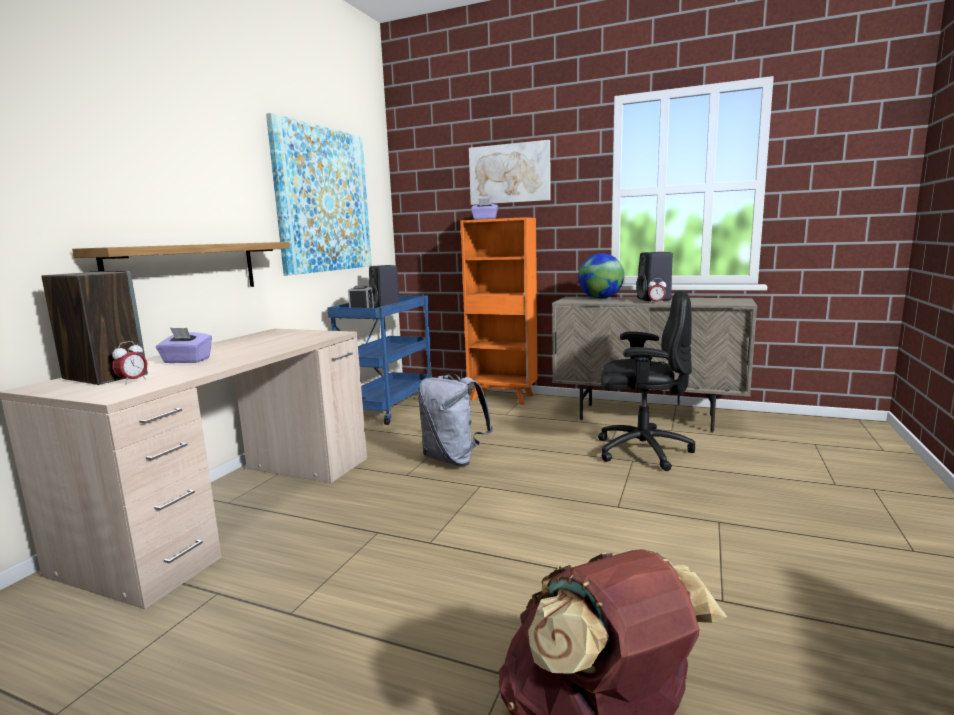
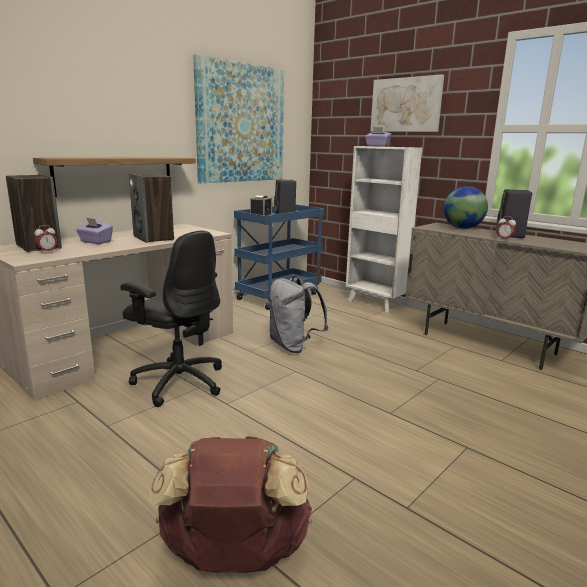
camera: 20 degrees right, 5 degrees up
orange bookcase [460,217,538,405] -> white bookcase [346,146,422,313]
black office chair [598,290,695,471] -> black office chair moved to [121,231,222,407]
none -> speaker [129,174,174,243]

